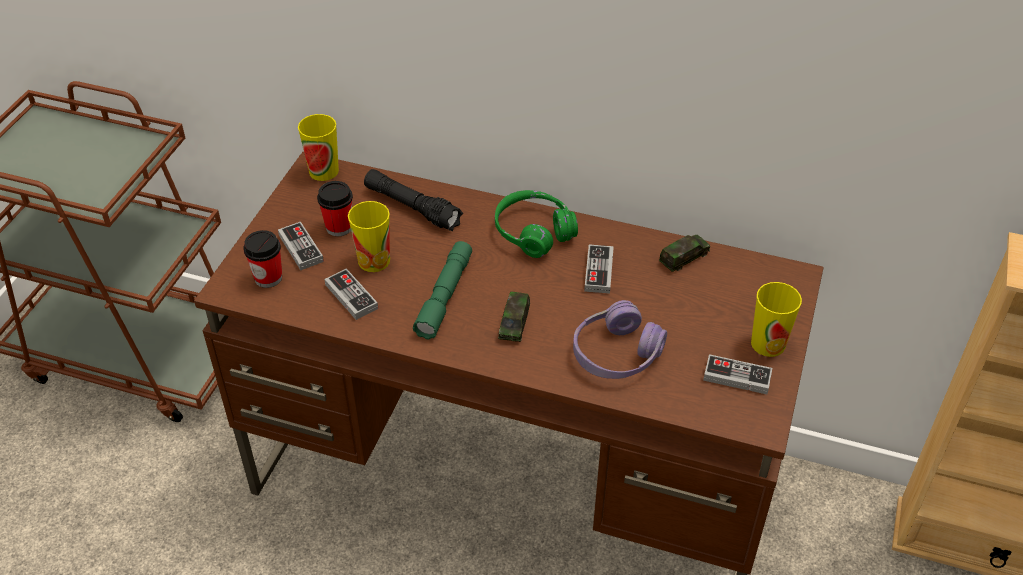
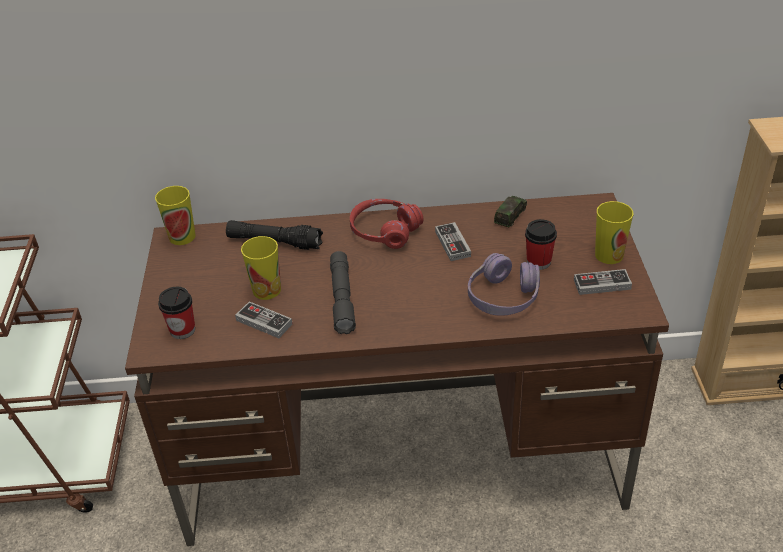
camera: 20 degrees left, 5 degrees down
game controller [278,221,324,270] -> none
cup [317,181,353,236] -> cup moved to [525,219,557,270]
green flashlight [413,241,472,339] -> grey flashlight [330,251,356,334]
green headphones [495,190,578,258] -> red headphones [350,199,424,249]
toy car [498,291,530,342] -> none

